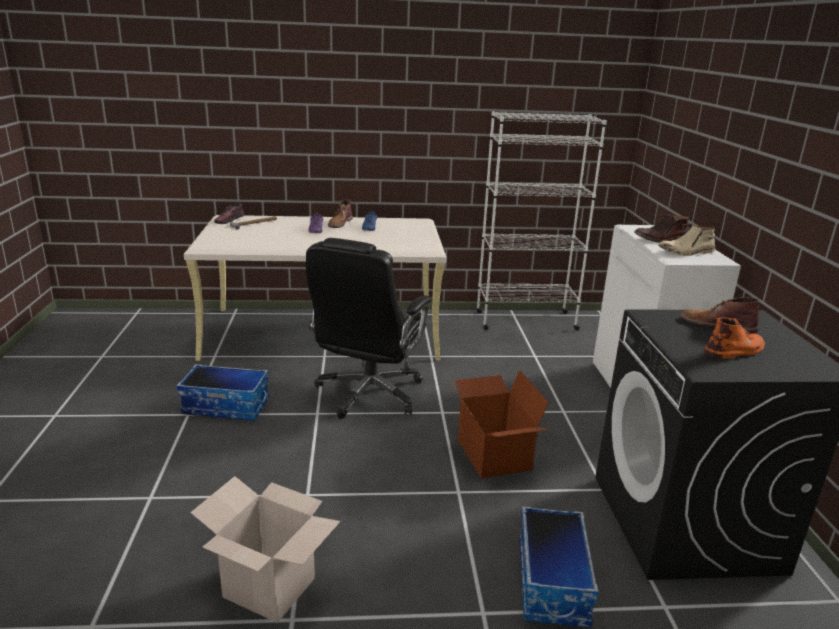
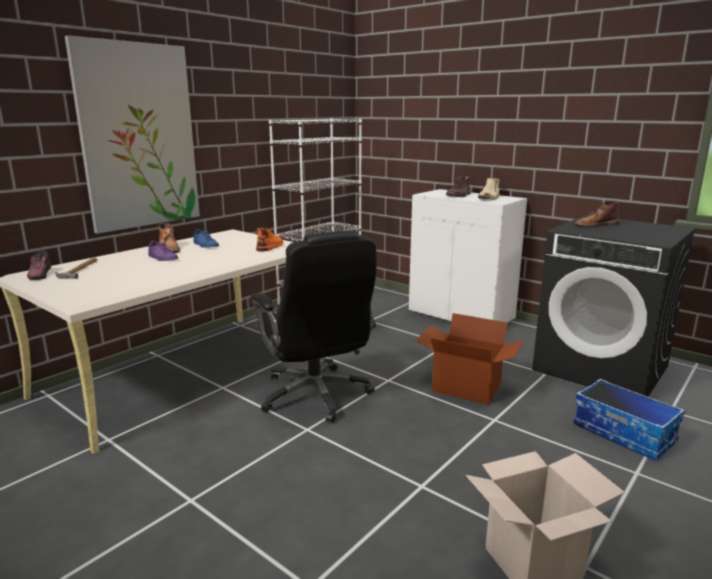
camera: 45 degrees left, 5 degrees down
storage box [176,364,270,420] -> none
orange boot [704,317,765,359] -> orange boot moved to [256,227,283,251]
none -> picture [65,35,200,234]

